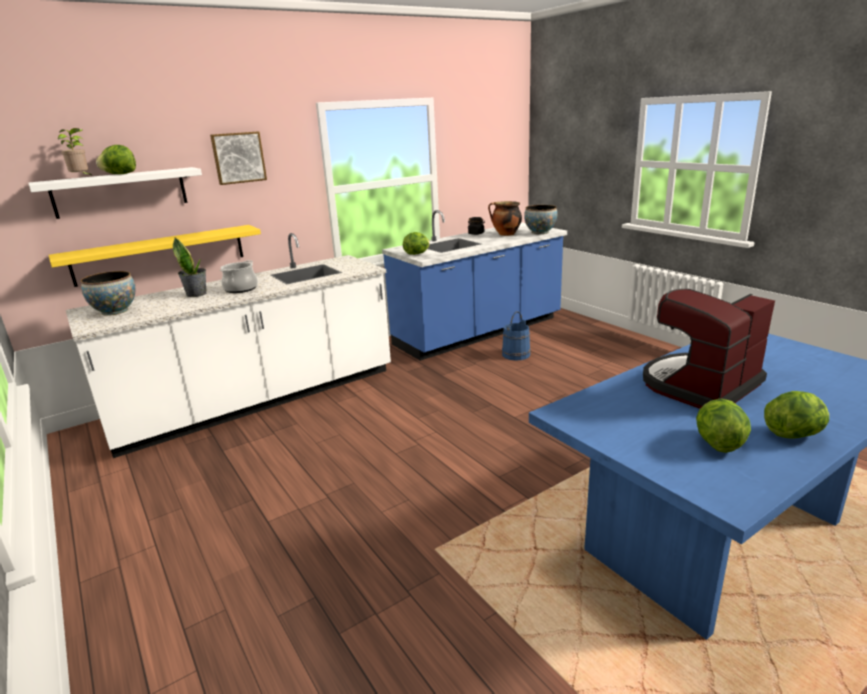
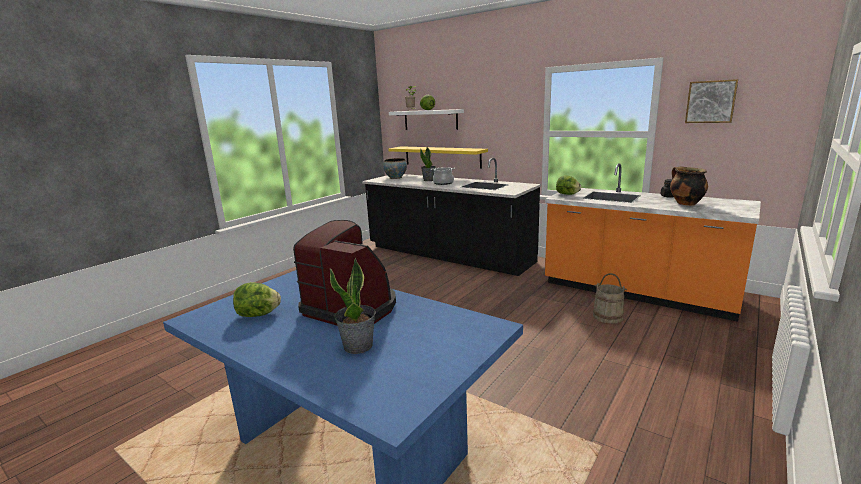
camera: 70 degrees right, 5 degrees down
white counter [66,233,391,458] -> black counter [362,158,541,276]
picture [210,132,267,185] -> picture moved to [685,79,738,123]
blue counter [382,210,567,361] -> orange counter [545,163,761,322]
blue bucket [502,311,531,361] -> beige bucket [593,273,627,324]
bowl [524,205,558,234] -> none
lettuce [764,391,829,439] -> none
none -> potted plant [330,258,376,354]

